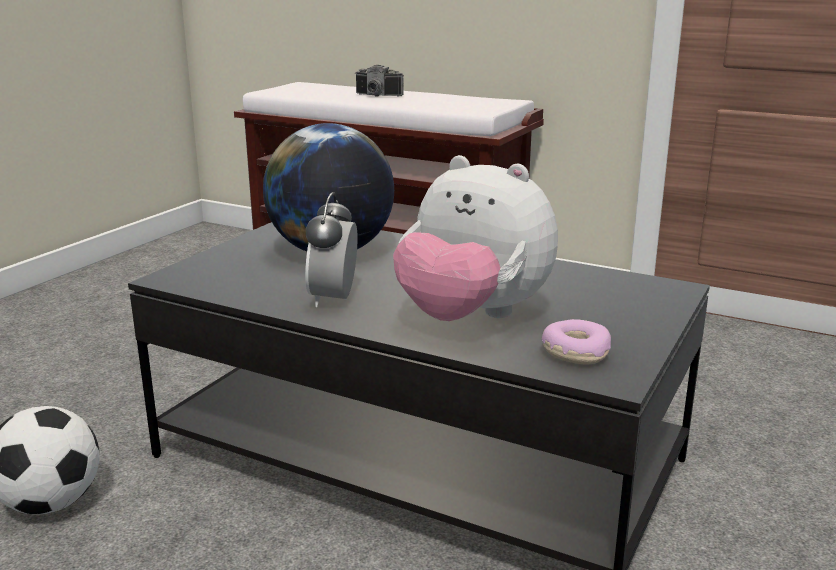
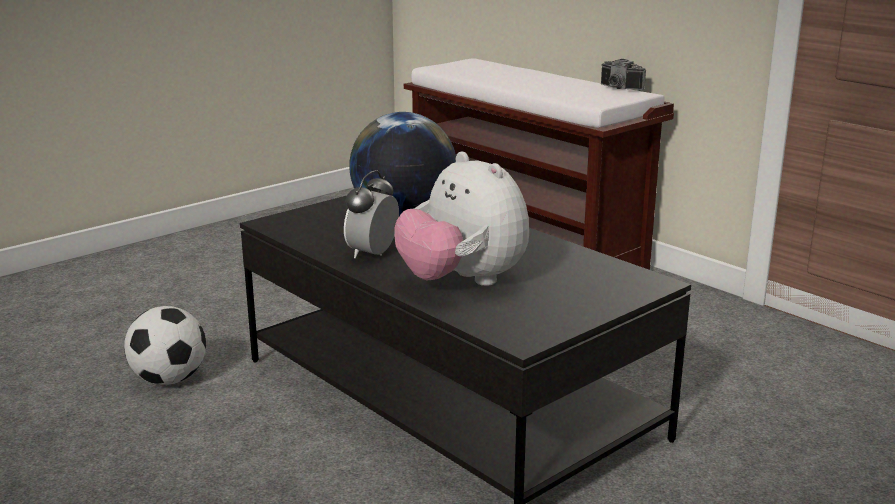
camera: 20 degrees right, 0 degrees up
camera [355,65,404,97] -> camera moved to [601,59,646,90]
donut [542,319,611,364] -> none

